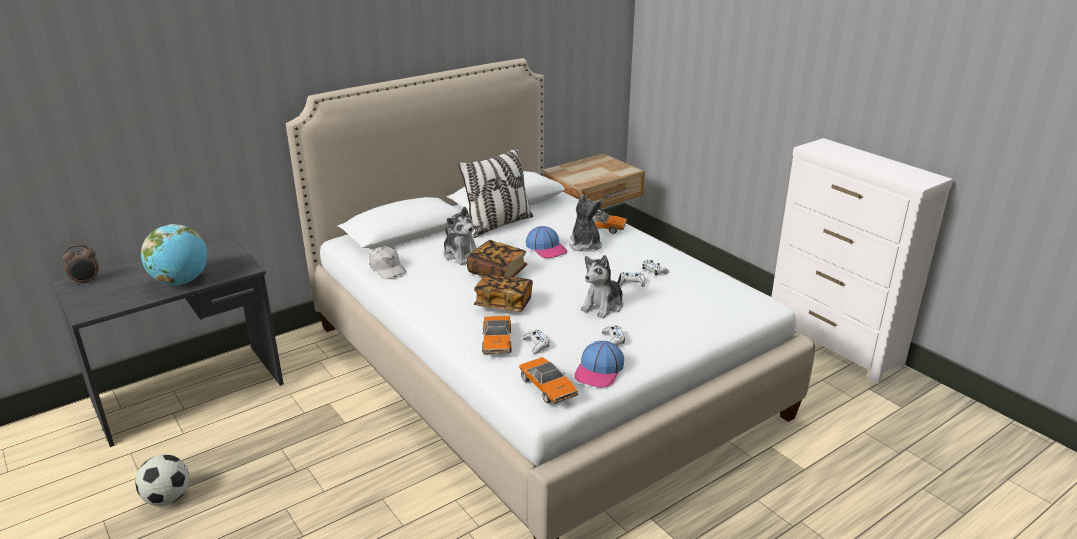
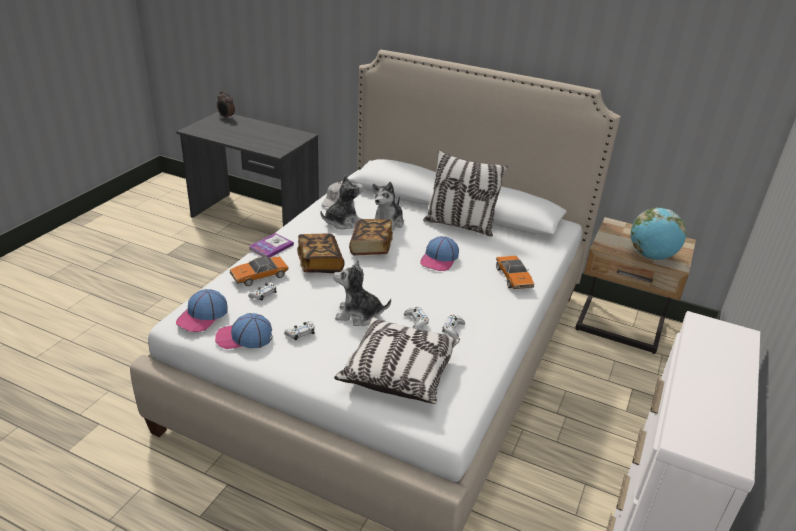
camera: 60 degrees right, 5 degrees up
football [135,454,189,506] -> none
globe [141,224,207,285] -> globe moved to [631,208,686,260]
toy car [519,357,578,404] -> cap [176,289,228,332]
plush toy [569,194,602,251] -> plush toy moved to [321,175,363,229]
none -> book [249,233,294,257]
none -> pillow [334,317,460,404]

